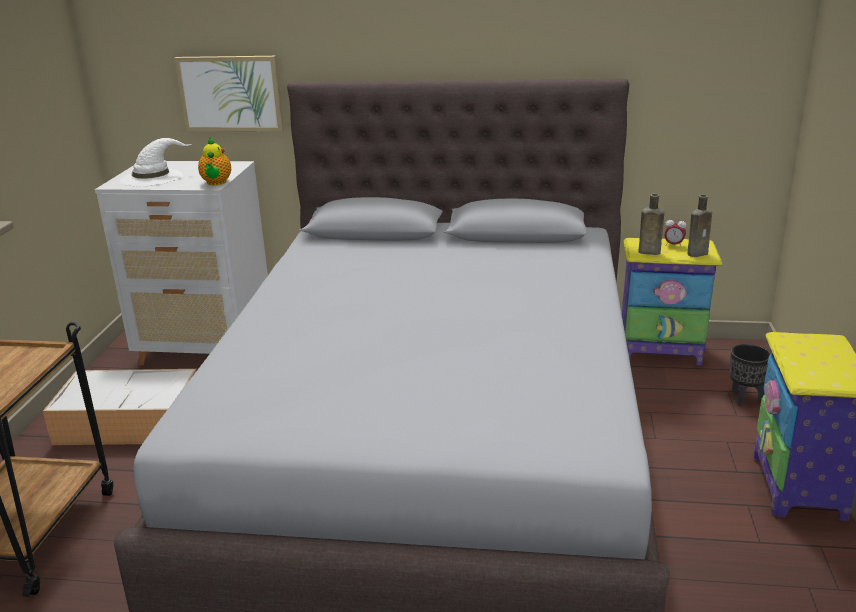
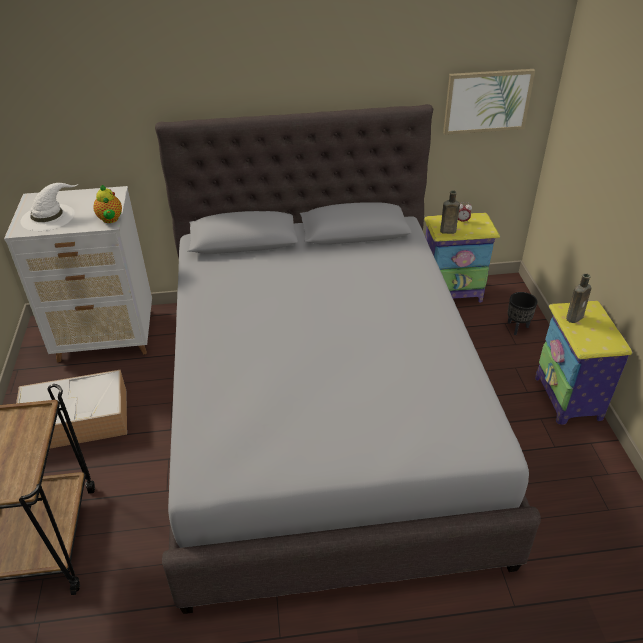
camera: 15 degrees left, 15 degrees up
picture [174,56,284,131] -> picture moved to [443,69,535,135]
brown bottle [687,195,712,257] -> brown bottle moved to [566,273,591,323]

